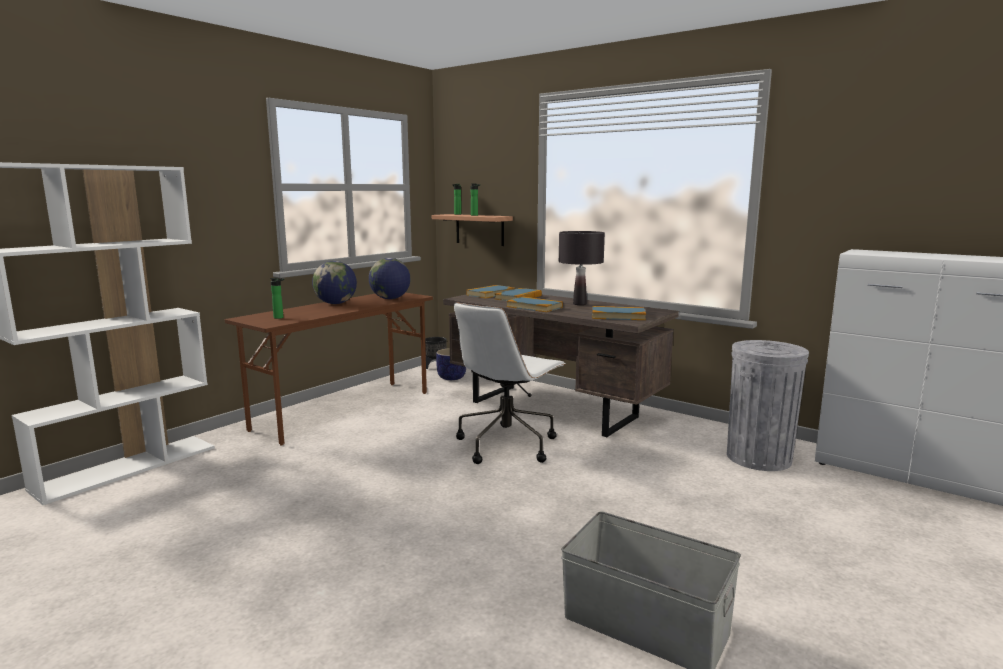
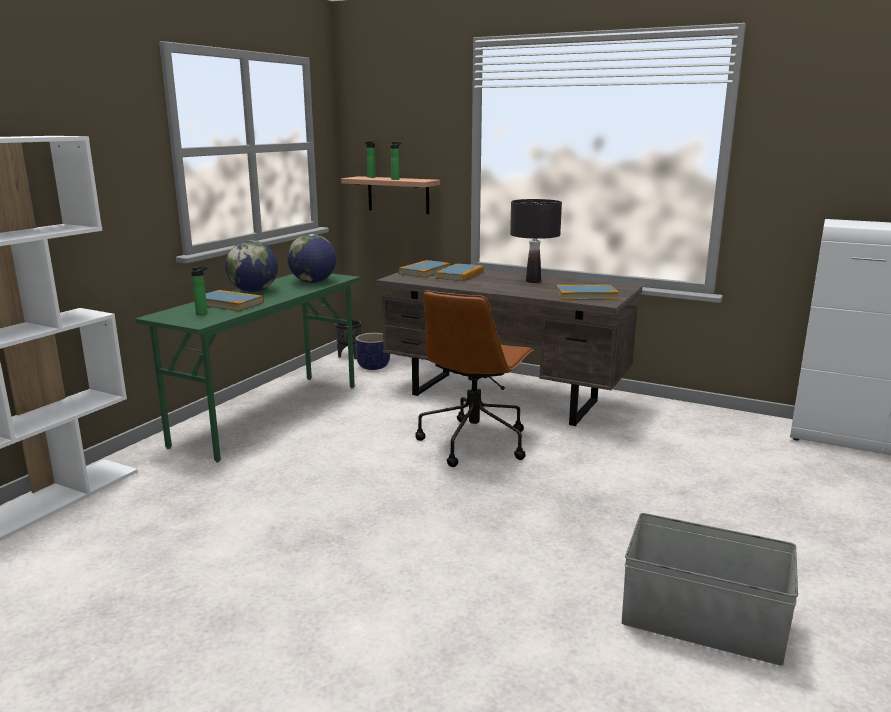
camera: 10 degrees left, 5 degrees up
brown desk [225,293,433,446] -> green desk [136,273,360,463]
white office chair [454,302,566,464] -> brown office chair [415,290,534,467]
book [506,297,563,312] -> book moved to [206,290,264,311]
grey trash can [727,340,809,471] -> none

